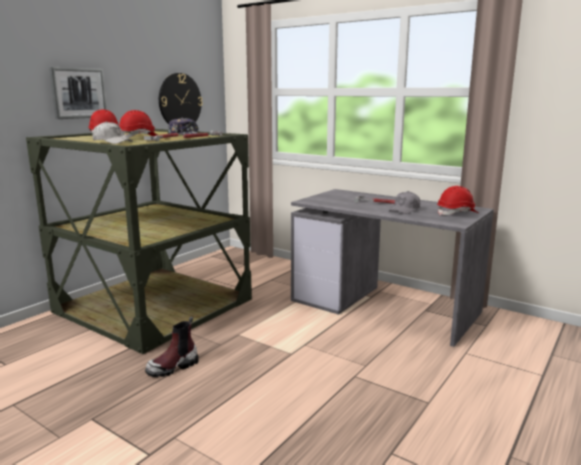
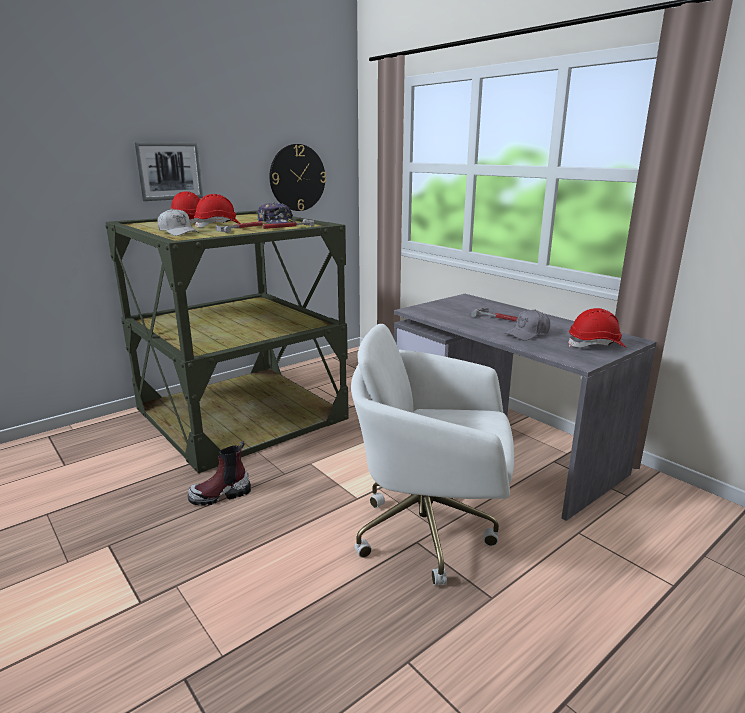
camera: 15 degrees right, 5 degrees up
none -> white office chair [351,324,514,586]

